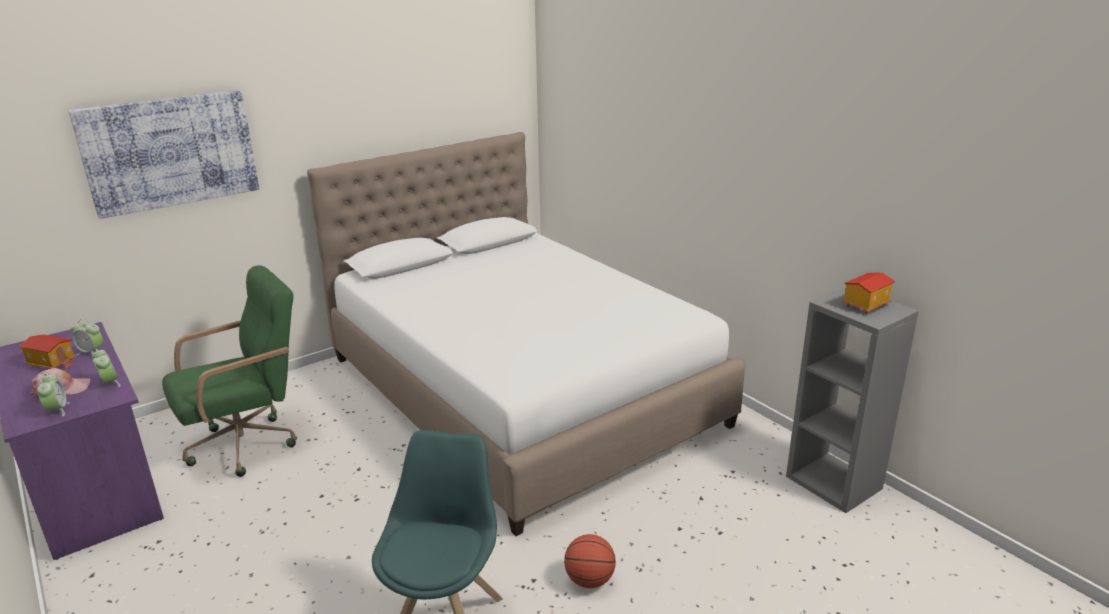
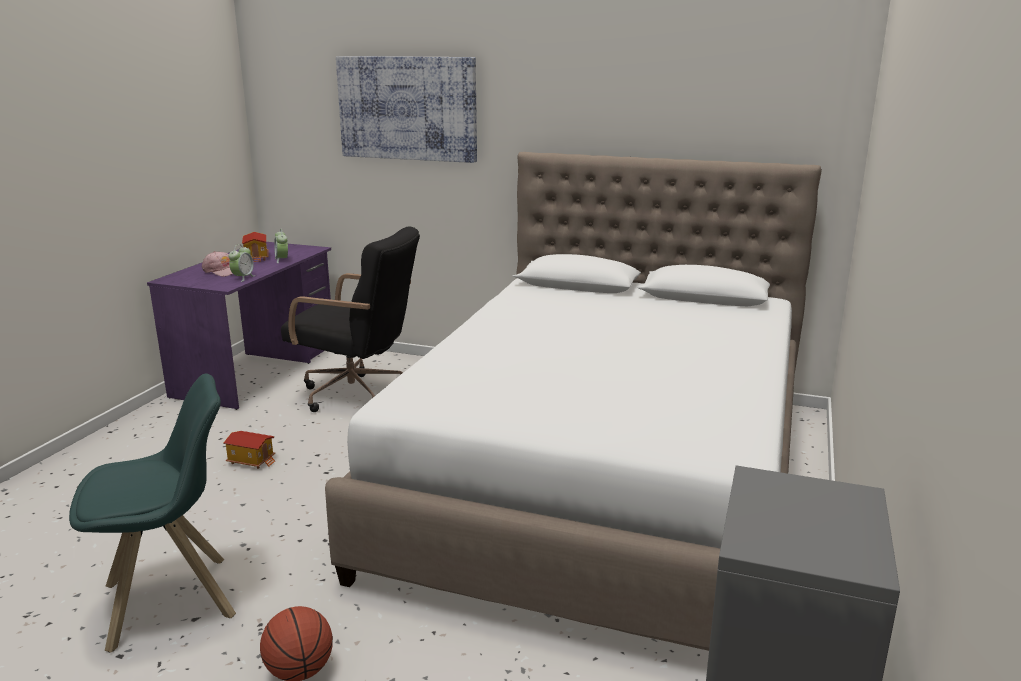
camera: 55 degrees right, 5 degrees down
alarm clock [37,374,70,417] -> none
green office chair [162,265,297,477] -> black office chair [281,226,420,412]
toy house [841,272,896,314] -> toy house moved to [224,431,276,469]

